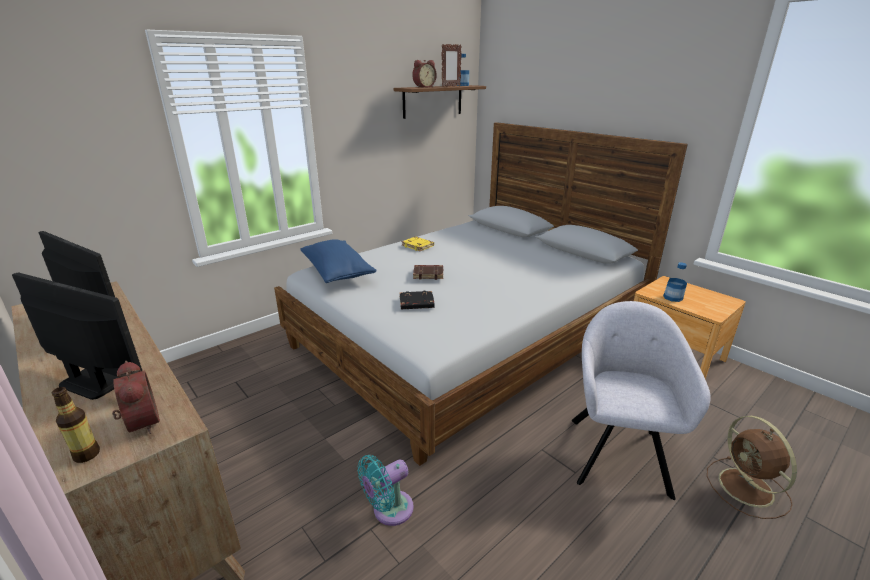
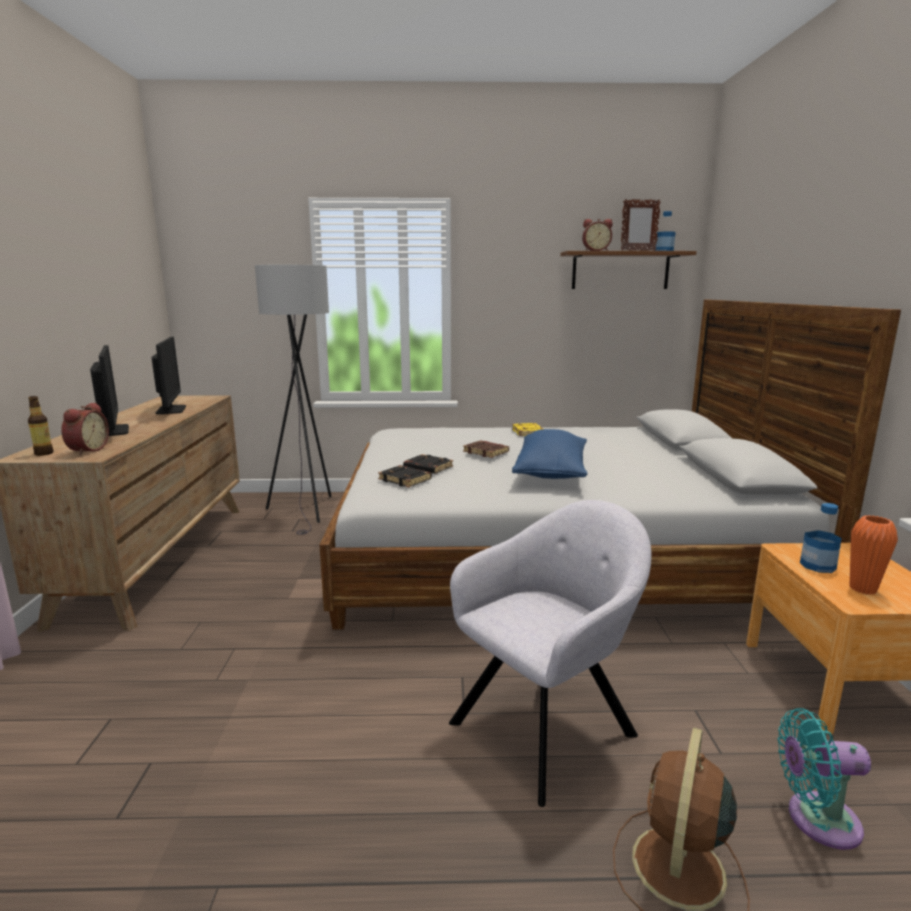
camera: 40 degrees right, 10 degrees down
blue pillow [300,239,377,283] -> blue pillow moved to [512,429,587,479]
turquoise fan [358,455,414,526] -> turquoise fan moved to [778,708,871,850]
none -> grey floor lamp [255,265,332,535]
none -> black book [378,465,432,487]
none -> orange vase [850,515,898,595]

